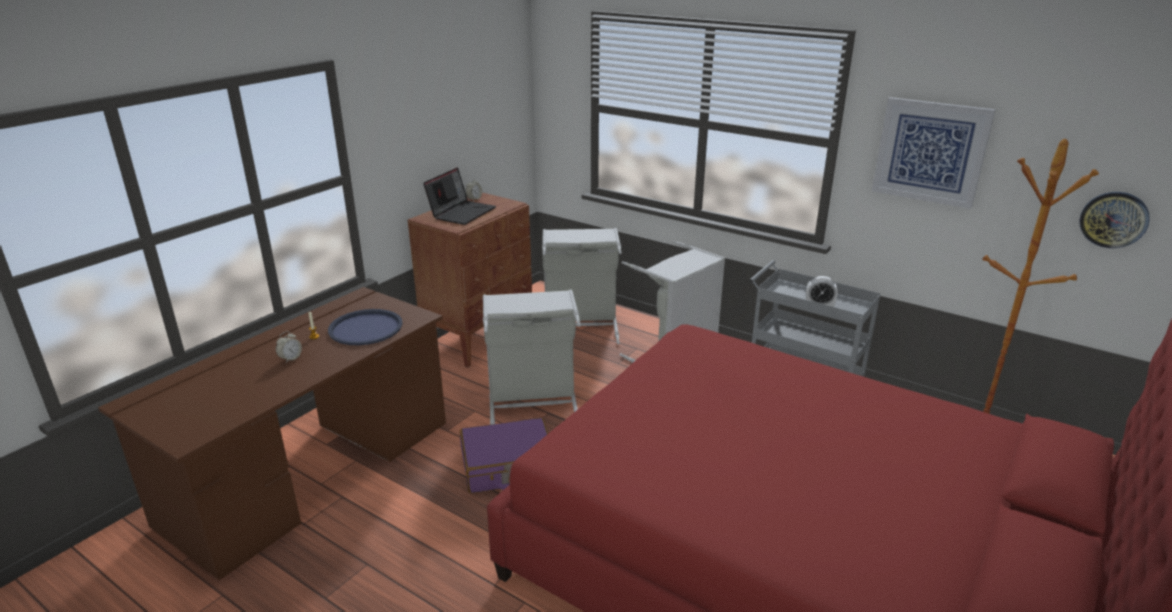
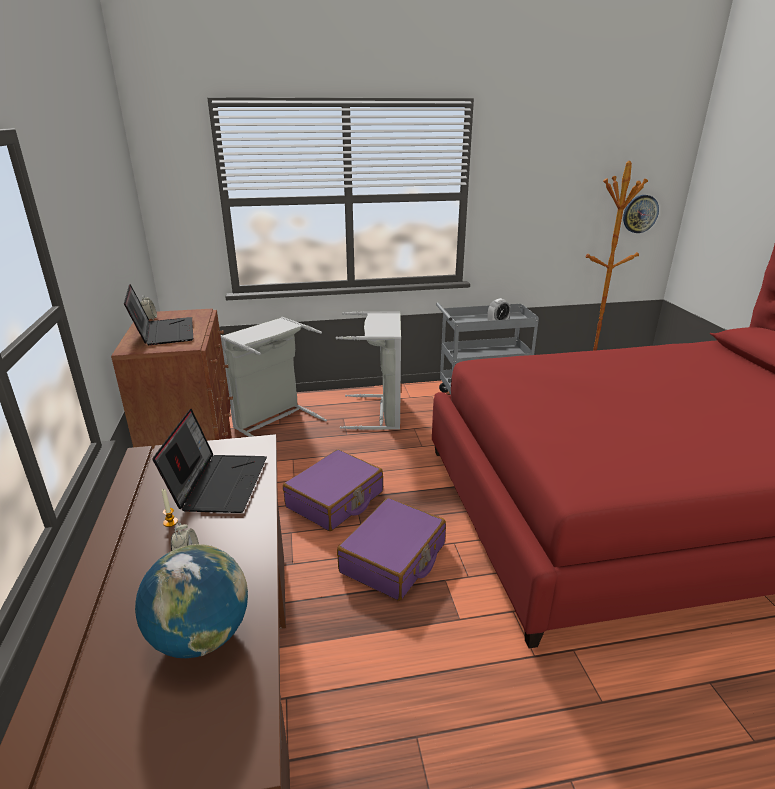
camera: 45 degrees left, 0 degrees up
blue tray [328,309,403,345] -> laptop [152,409,267,513]
grey laundry basket [483,290,581,425] -> purple suitcase [283,450,383,531]
picture [872,97,996,209] -> none
none -> globe [135,544,248,658]

